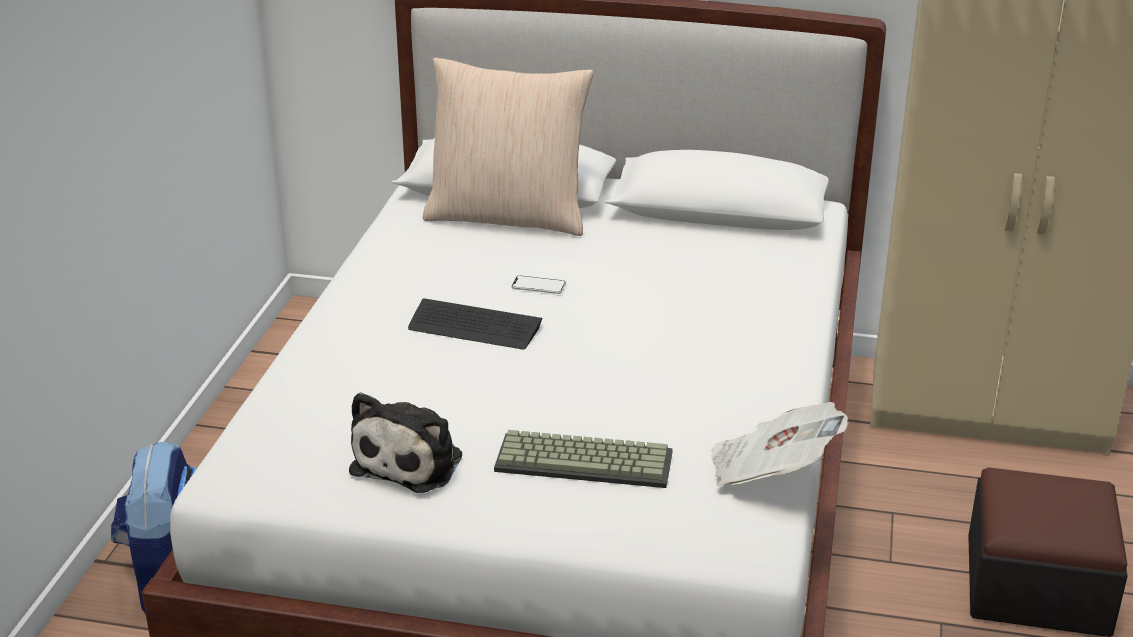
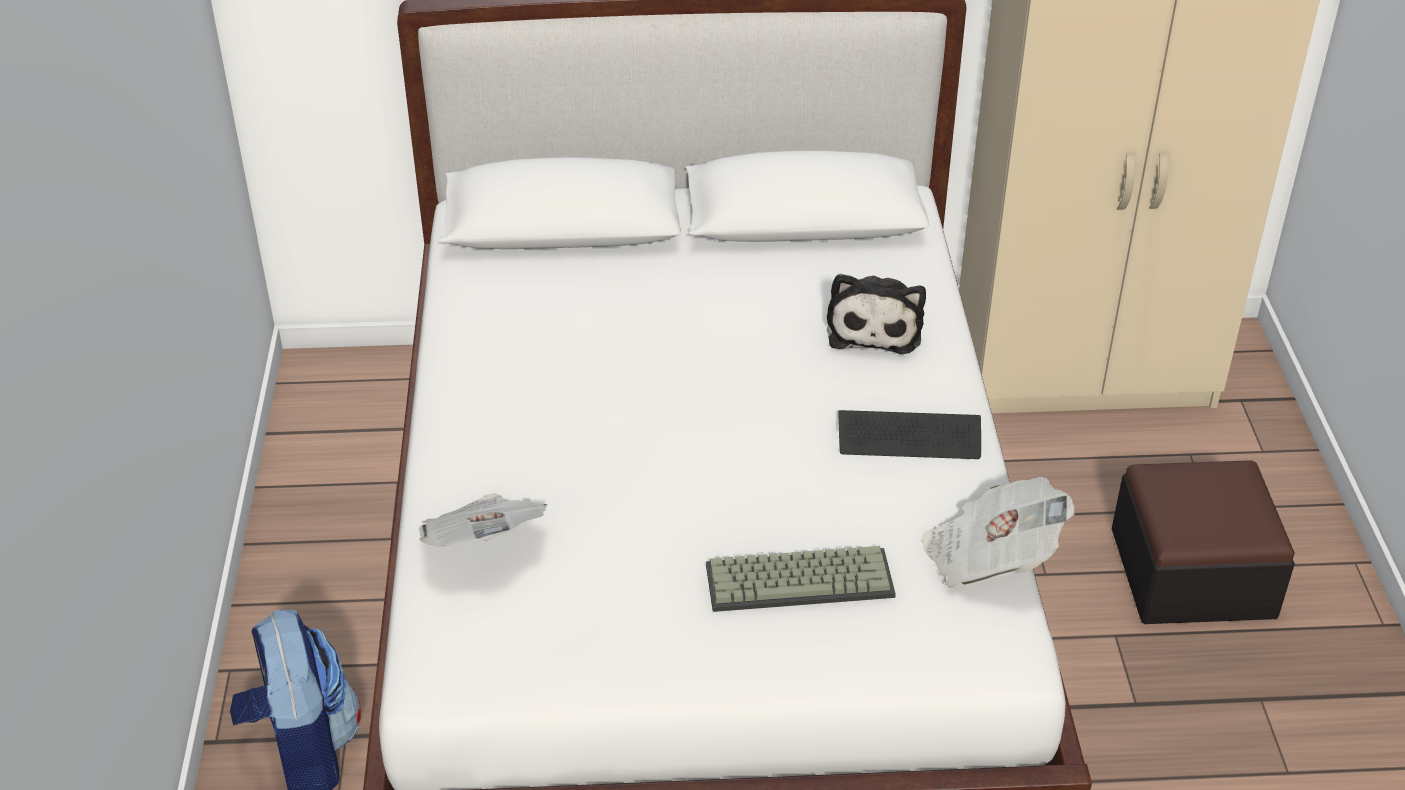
camera: 15 degrees left, 10 degrees up
plush toy [349,392,462,493] -> plush toy moved to [827,273,926,354]
keyboard [408,298,542,349] -> keyboard moved to [838,410,981,459]
beige pillow [423,57,593,236] -> none
phone [511,275,566,294] -> none
none -> newspaper [419,493,547,547]

